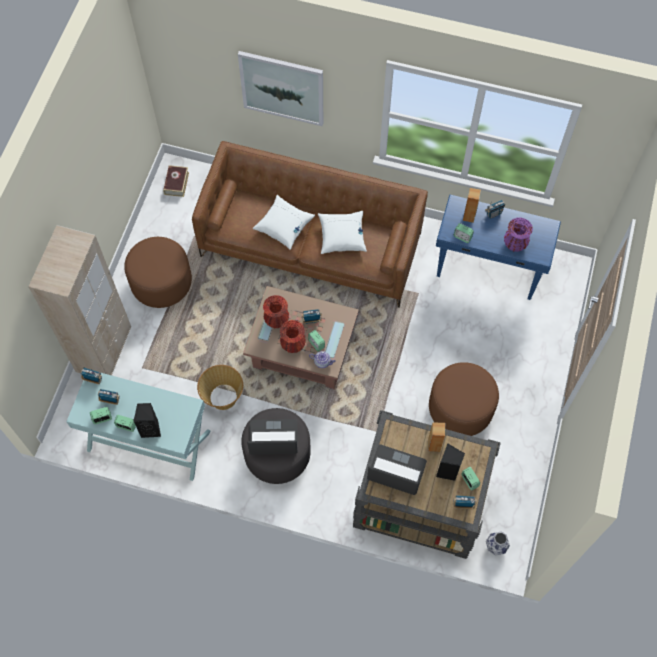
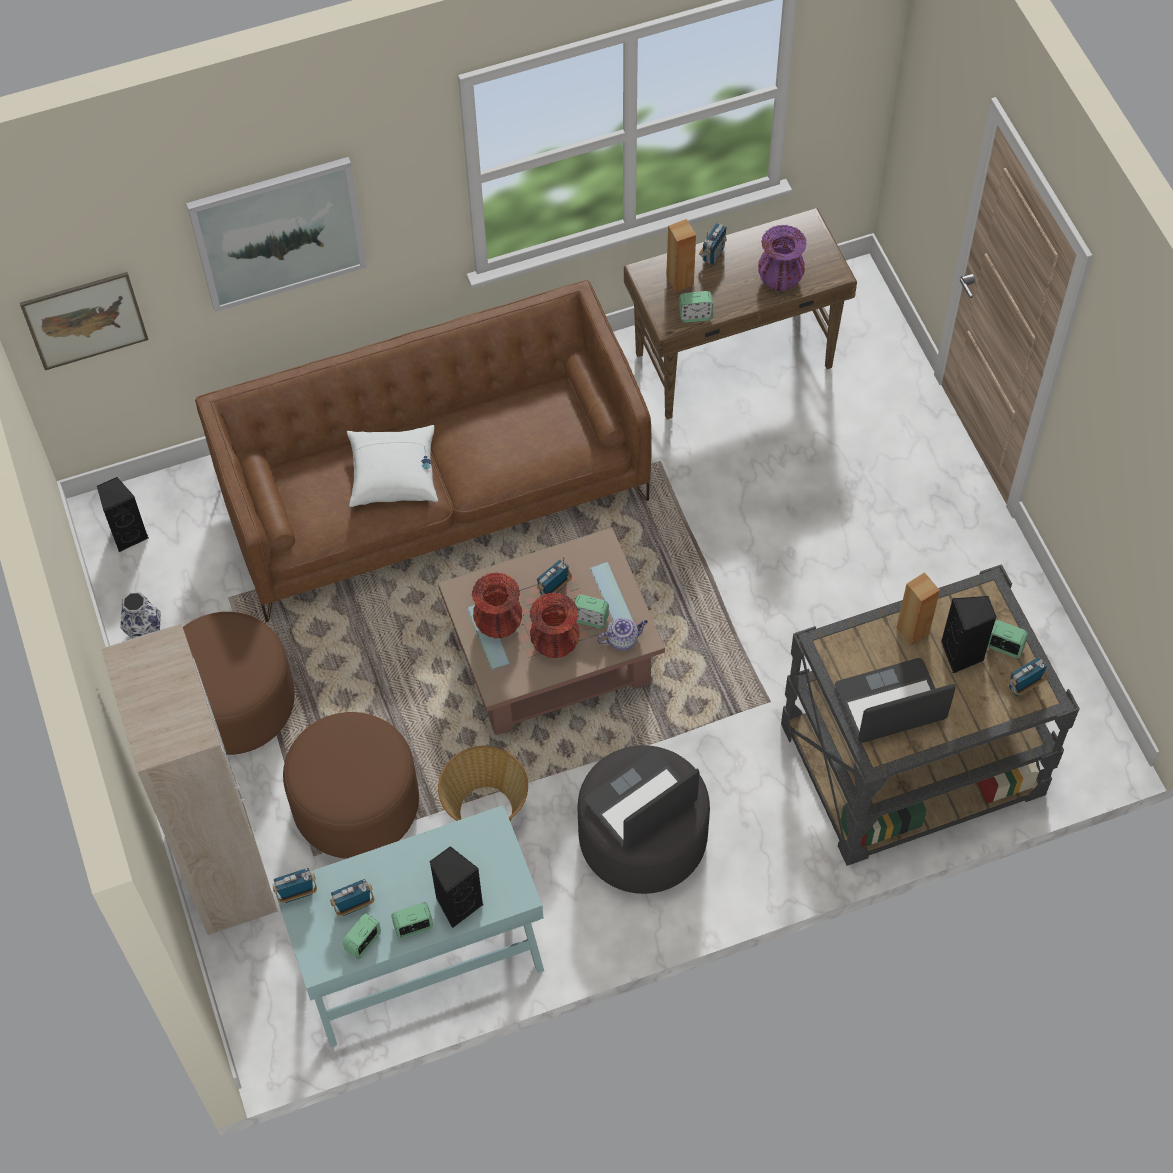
camera: 35 degrees left, 5 degrees down
book [163,165,189,197] -> black speaker [97,477,149,552]
white pillow [318,211,367,254] -> none
brown ottoman [429,362,499,436] -> brown ottoman moved to [283,712,419,859]
blue console table [436,195,561,300] -> brown console table [624,208,857,419]
vase [486,531,510,556] -> vase moved to [120,592,161,639]
none -> picture [20,272,148,370]

